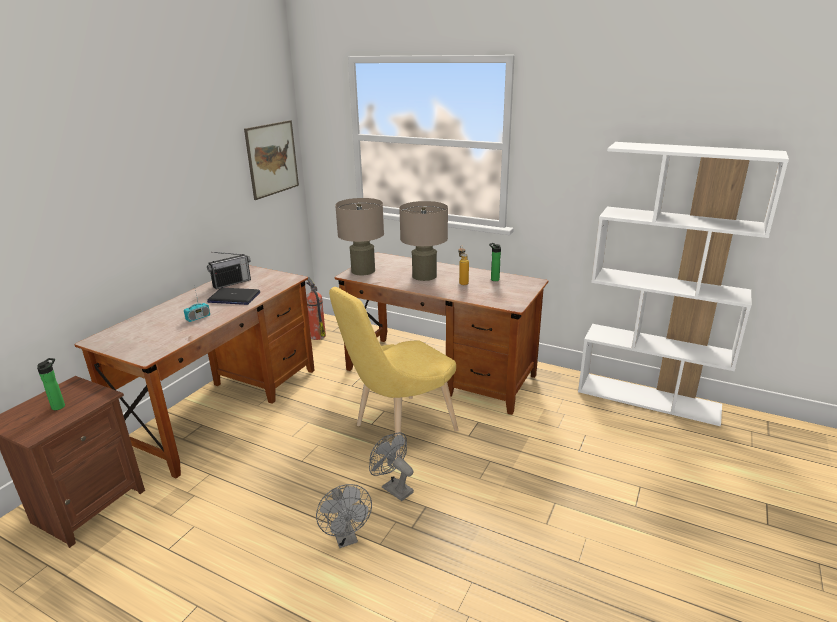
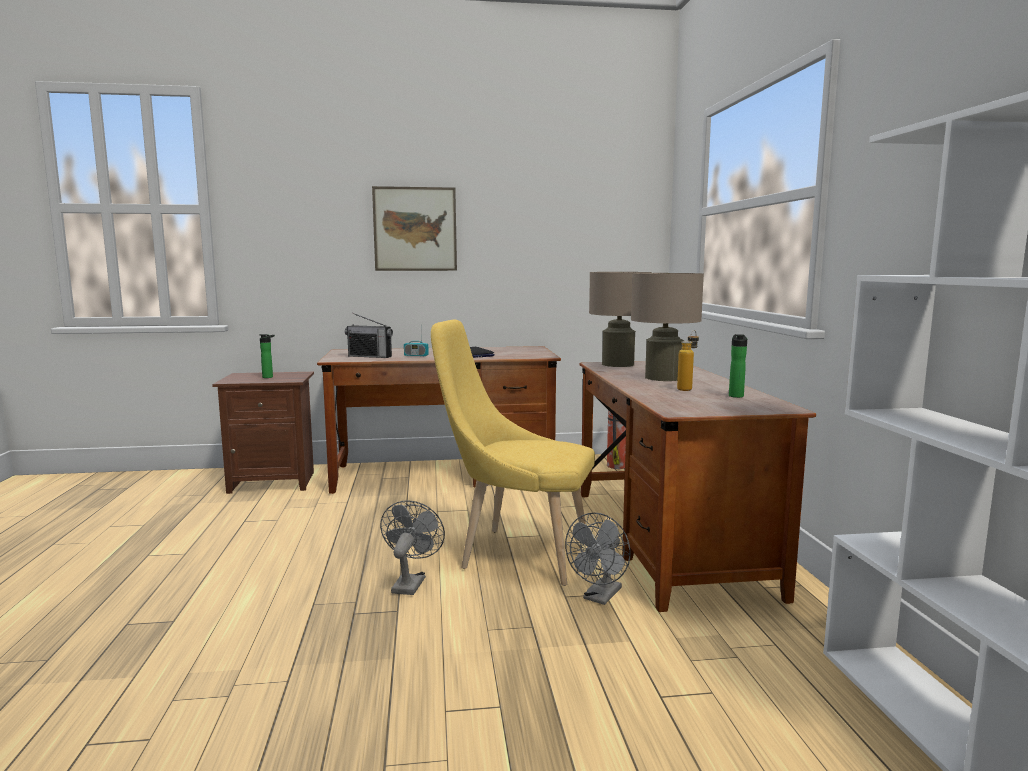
camera: 55 degrees right, 15 degrees down
radio [207,252,251,289] -> radio moved to [345,313,393,358]
picture [244,120,299,200] -> picture moved to [372,186,457,271]
grey fan [316,484,372,548] -> grey fan moved to [565,513,631,605]

